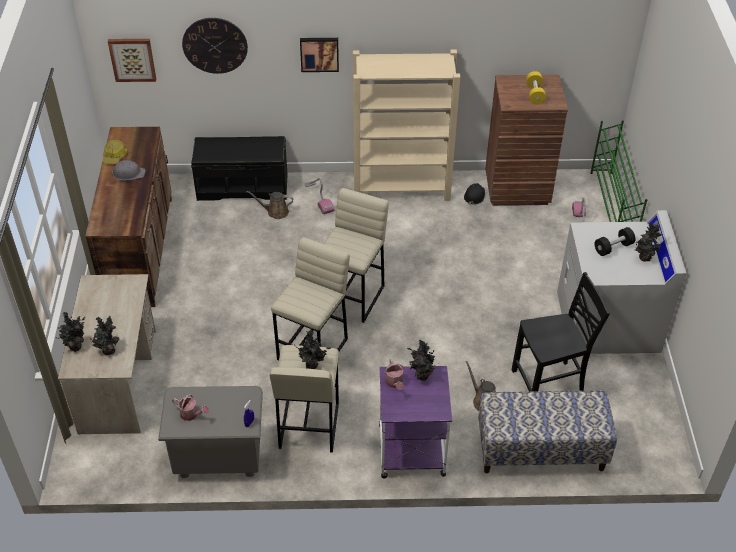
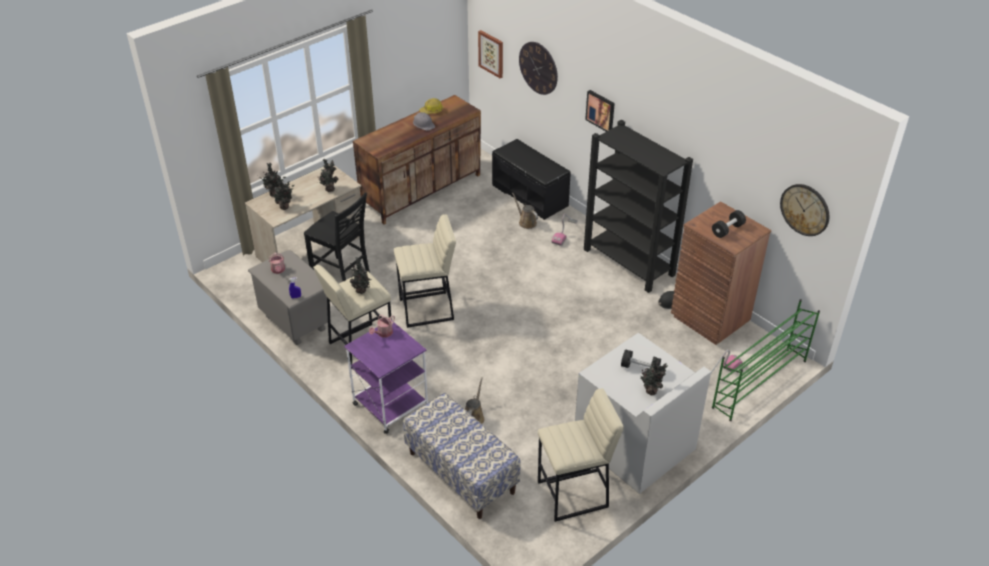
camera: 50 degrees right, 5 degrees down
beige stool [323,188,389,323] -> beige stool moved to [538,388,624,522]
beige bookcase [353,49,460,201] -> black bookcase [584,120,693,293]
potted plant [407,339,438,381] -> potted plant moved to [318,159,339,192]
black chair [512,272,610,392] -> black chair moved to [304,193,370,281]
yellow dumbbell [526,71,546,105] -> black dumbbell [712,210,746,238]
none -> wall clock [780,184,829,236]

